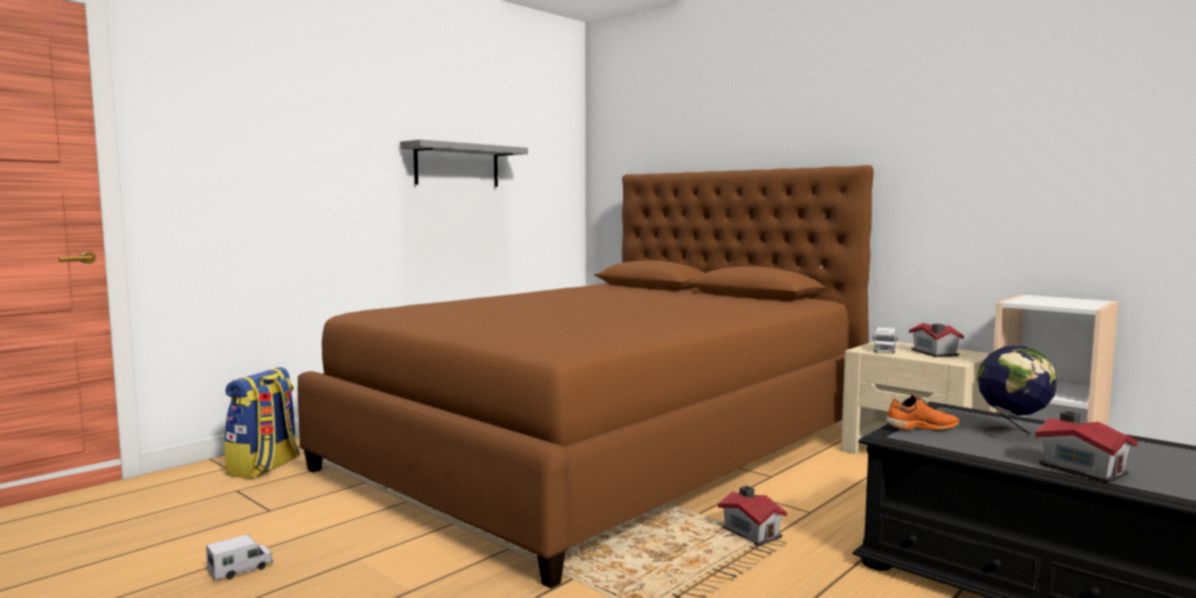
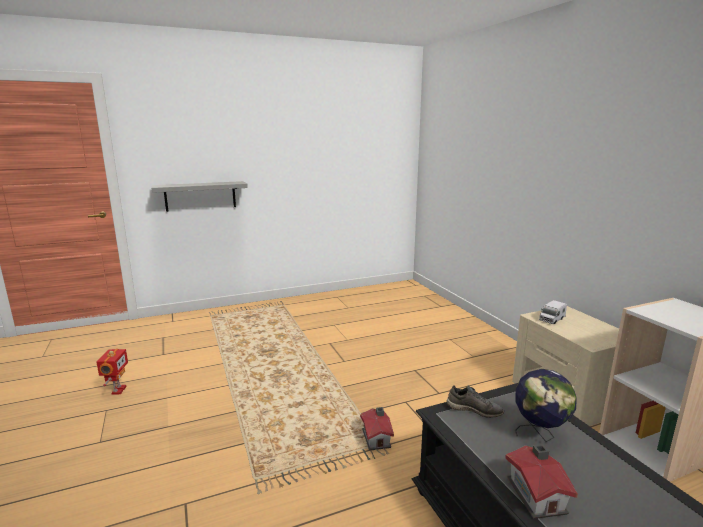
camera: 25 degrees right, 10 degrees up
toy truck [206,534,273,581] -> toy robot [97,349,128,395]
backpack [224,367,300,479] -> none
brown bed [298,165,874,588] -> none
grey shelf [400,139,528,187] -> grey shelf moved to [152,181,248,212]
orange shoe [885,394,959,430] -> grey shoe [446,385,504,418]
toy house [909,323,964,357] -> none

